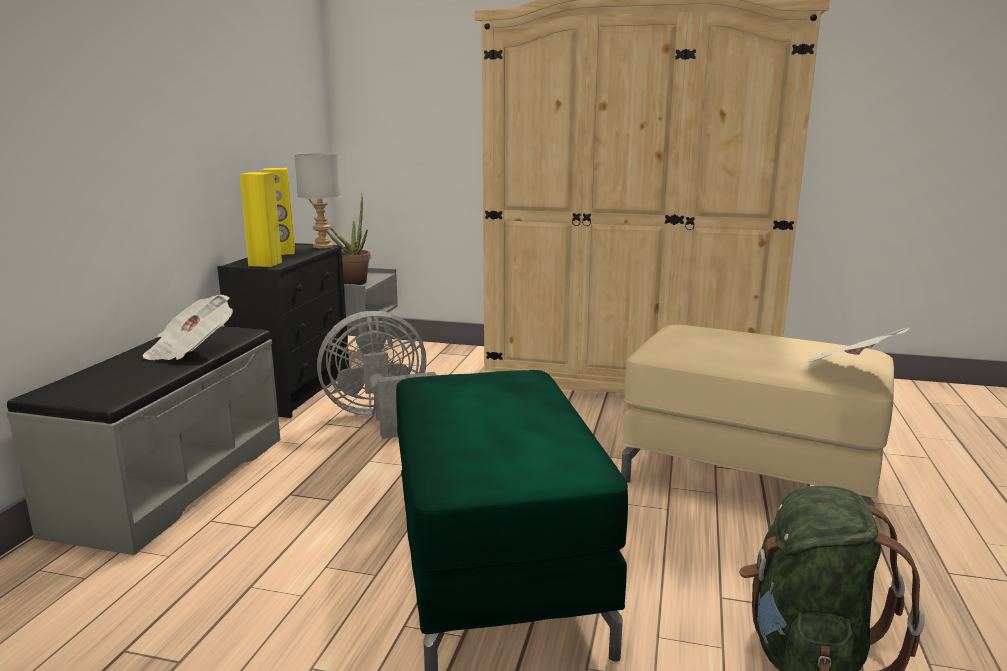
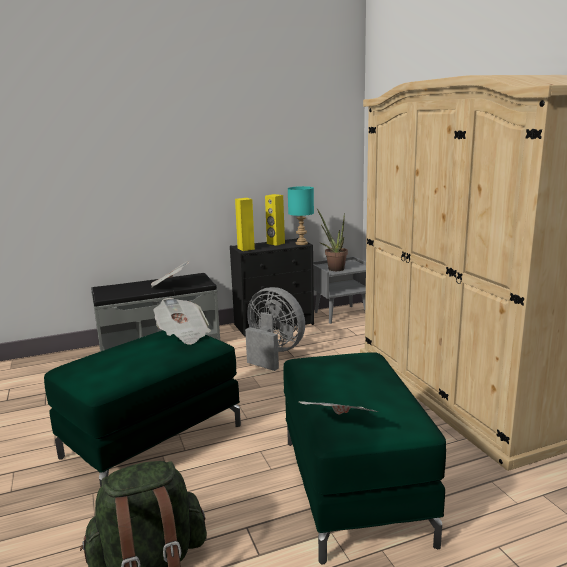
camera: 55 degrees right, 0 degrees up
grey table lamp [294,153,341,248] -> turquoise table lamp [288,186,314,245]
beige ottoman [621,325,894,507] -> green ottoman [283,352,446,564]
none -> newspaper [153,298,211,345]

